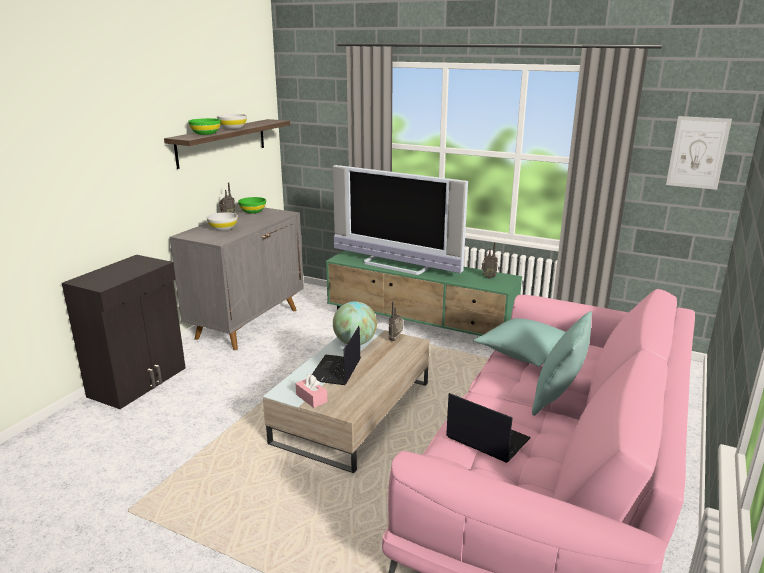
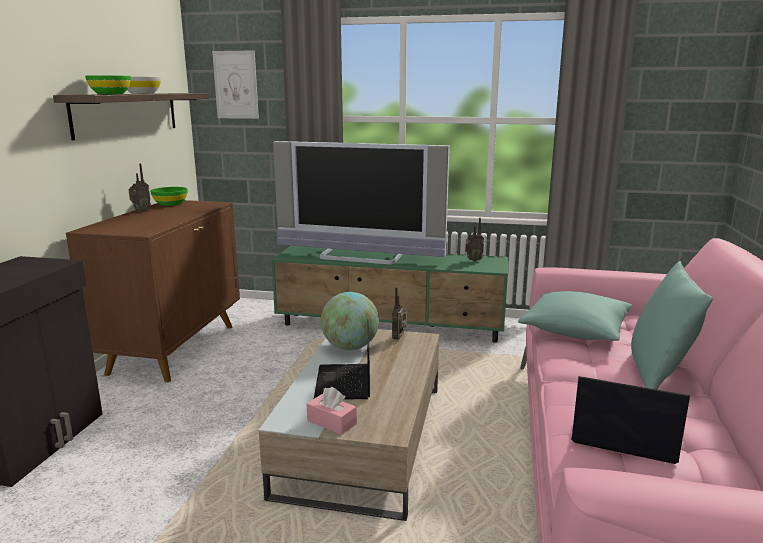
camera: 15 degrees left, 5 degrees down
grey cabinet [170,207,304,350] -> brown cabinet [66,200,240,382]
white bowl [207,212,238,231] -> none
picture [666,116,732,190] -> picture moved to [212,50,259,119]

